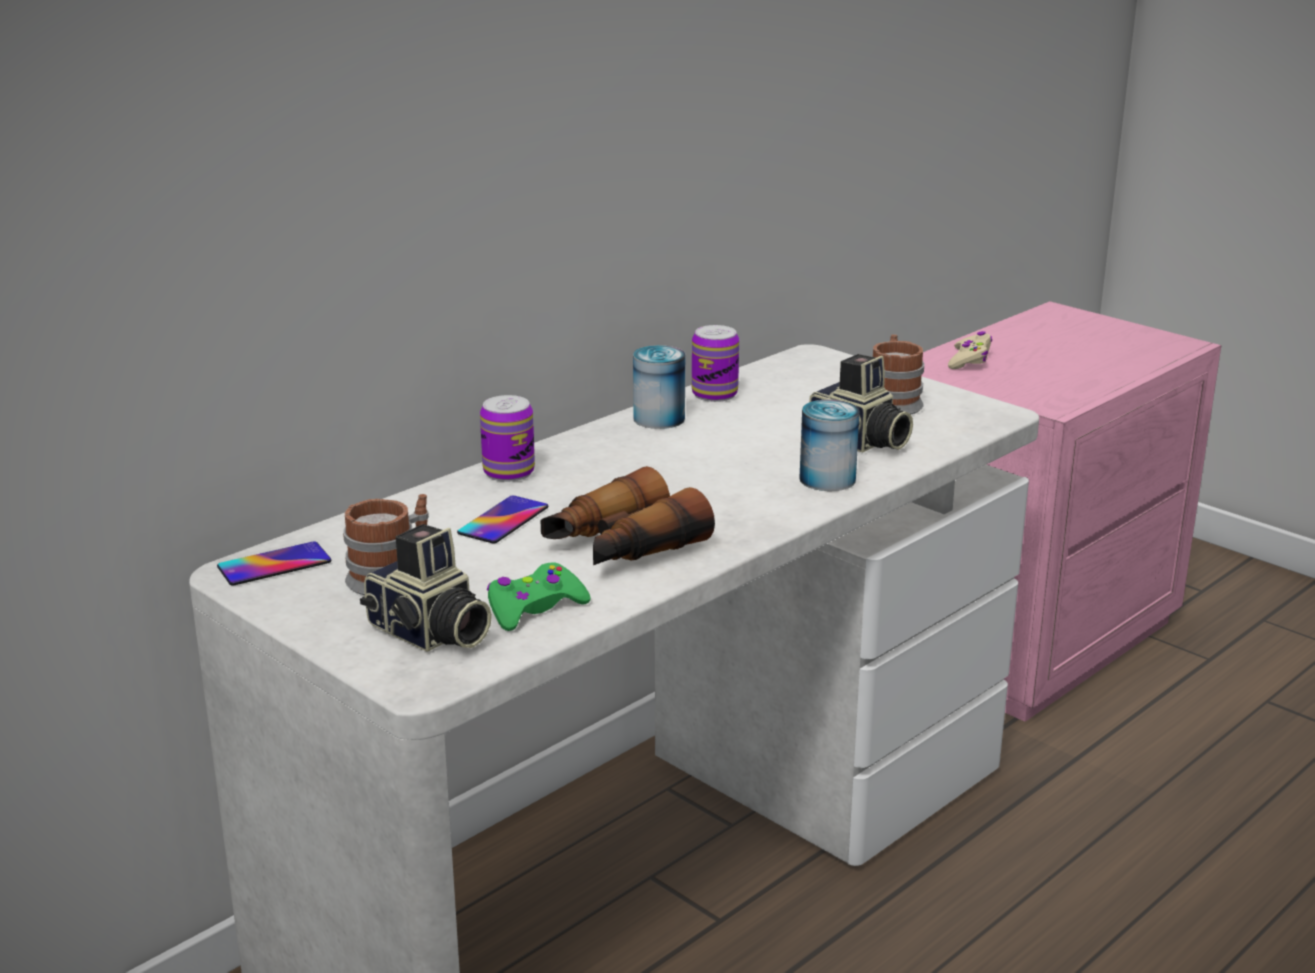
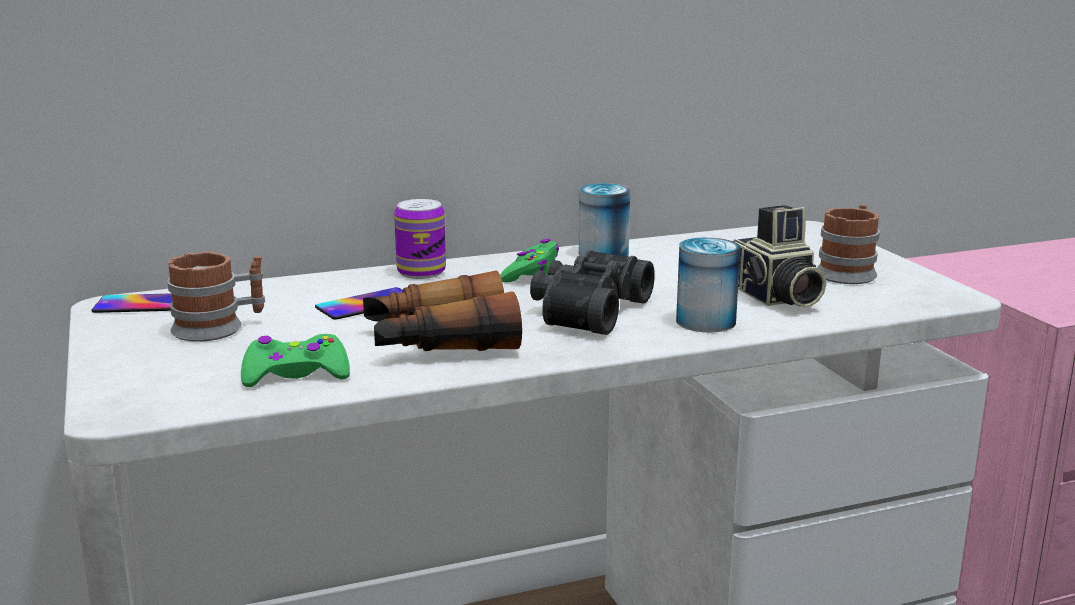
camera: 25 degrees right, 5 degrees down
camera [360,524,492,652] -> none
can [692,325,739,402] -> none
beige game controller [948,331,992,369] -> none
none -> green game controller [500,239,559,283]
none -> black binoculars [530,250,655,335]

